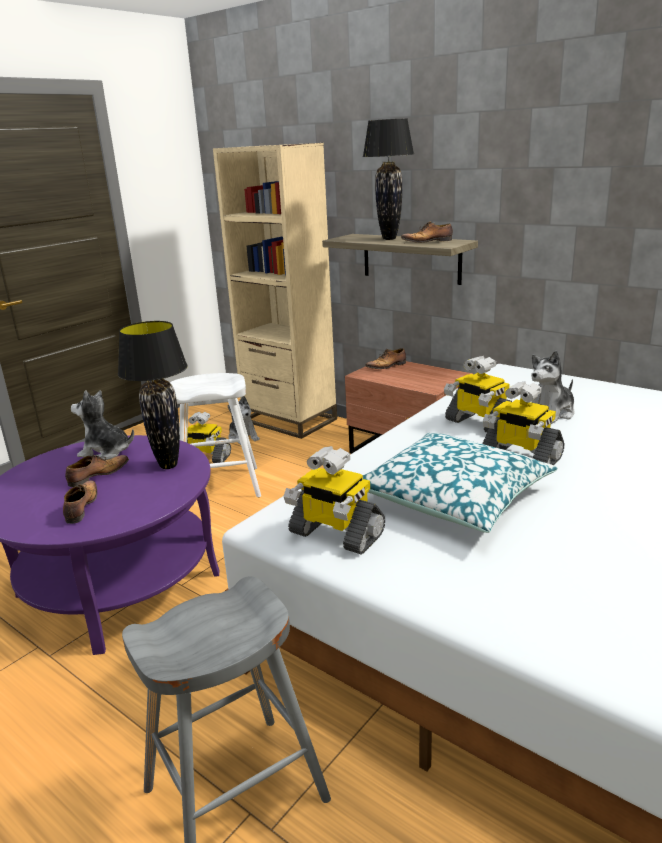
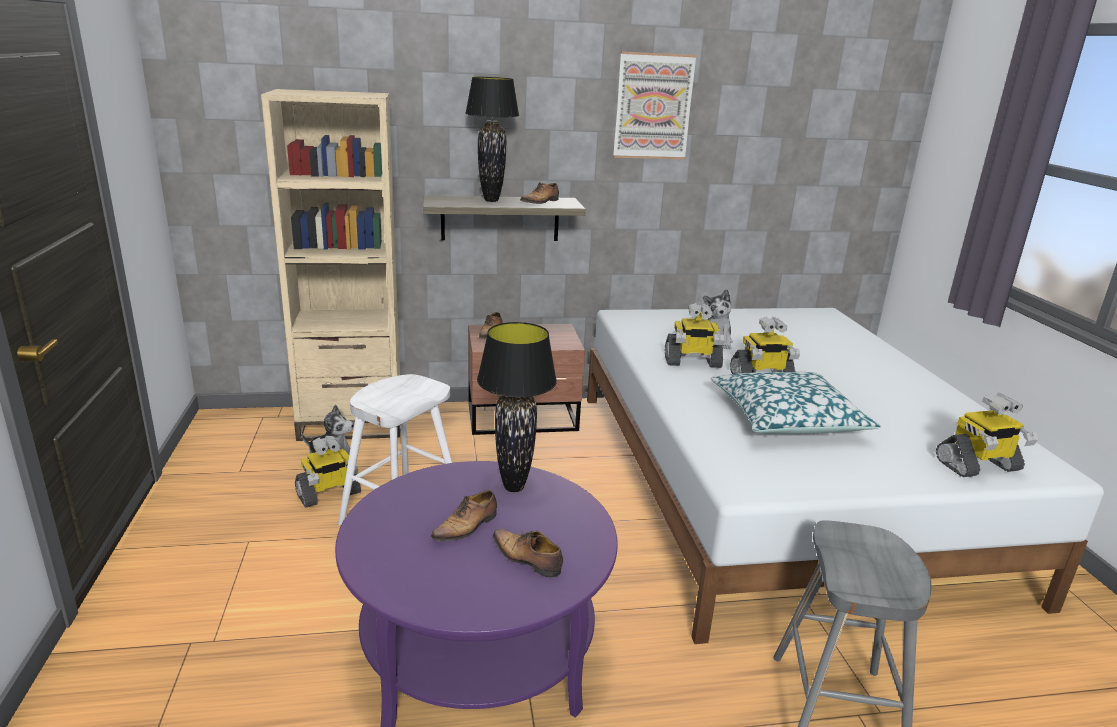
camera: 50 degrees left, 0 degrees up
shoe [65,455,129,487] -> shoe turned 135 degrees counterclockwise [430,490,497,541]
plush toy [71,390,134,460] -> none
toy robot [284,446,385,555] -> toy robot moved to [936,393,1038,477]
none -> picture [613,51,697,159]

